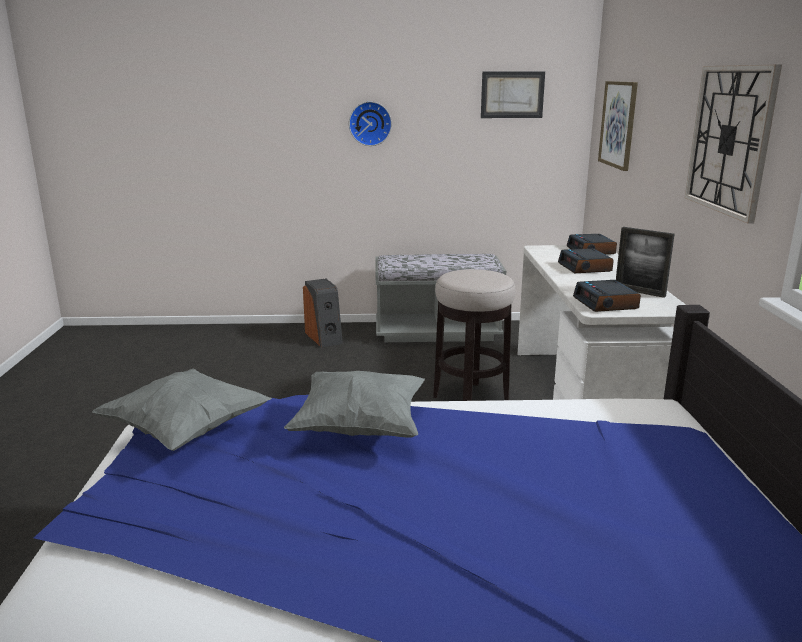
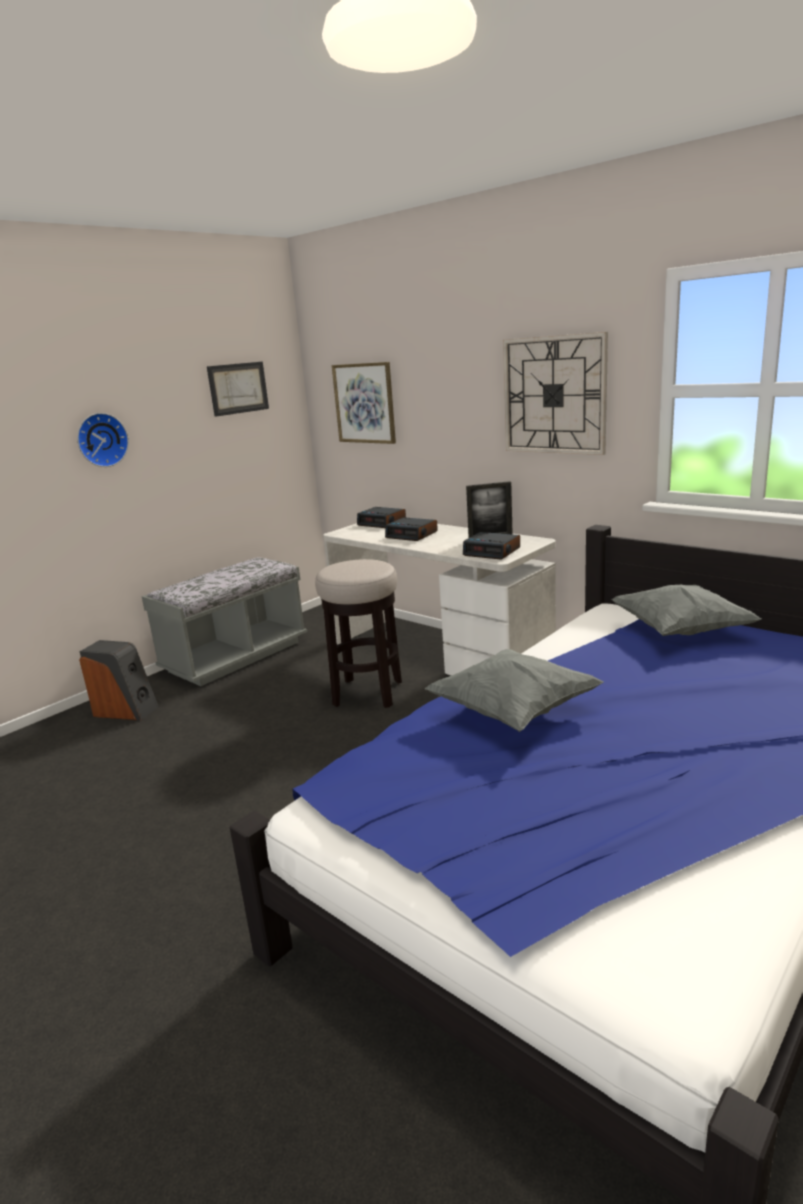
camera: 45 degrees left, 0 degrees up
grey pillow [92,369,272,451] -> grey pillow moved to [611,585,761,636]

